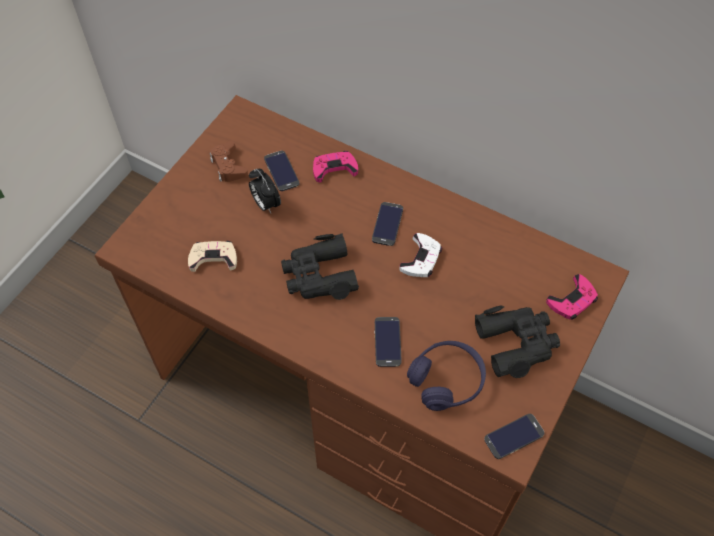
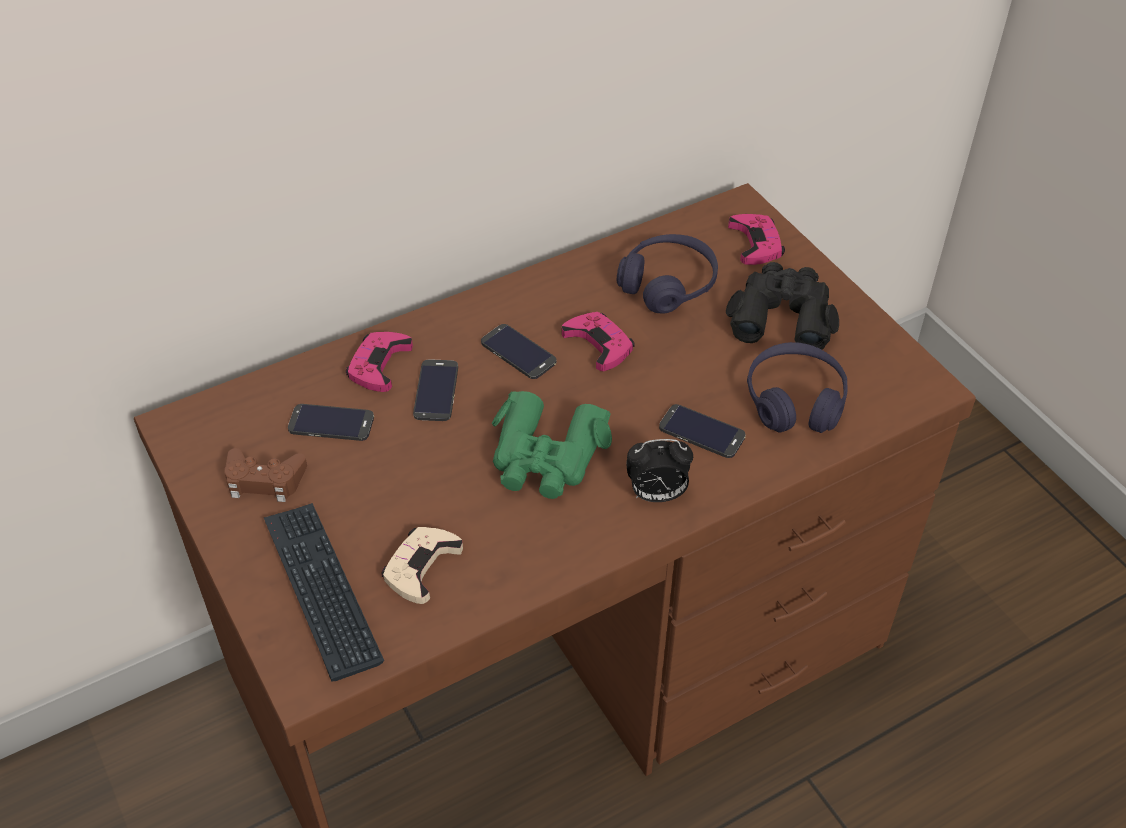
camera: 60 degrees left, 10 degrees down
alarm clock [249,169,281,213] -> alarm clock moved to [626,439,693,502]
black binoculars [281,233,359,300] -> green binoculars [492,391,612,499]
white game controller [399,233,442,277] -> pink game controller [562,312,635,371]
phone [484,414,544,459] -> phone moved to [413,359,458,421]
none -> keyboard [264,503,384,681]
none -> purple headphones [617,234,718,314]

